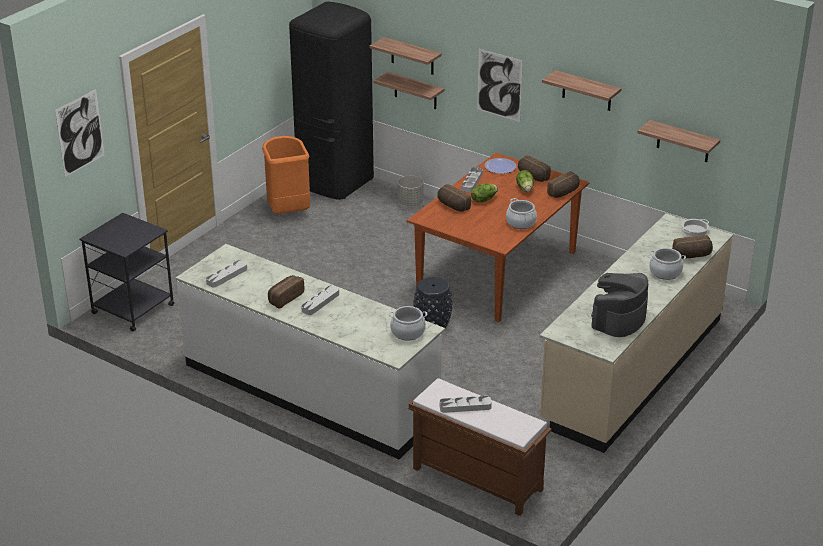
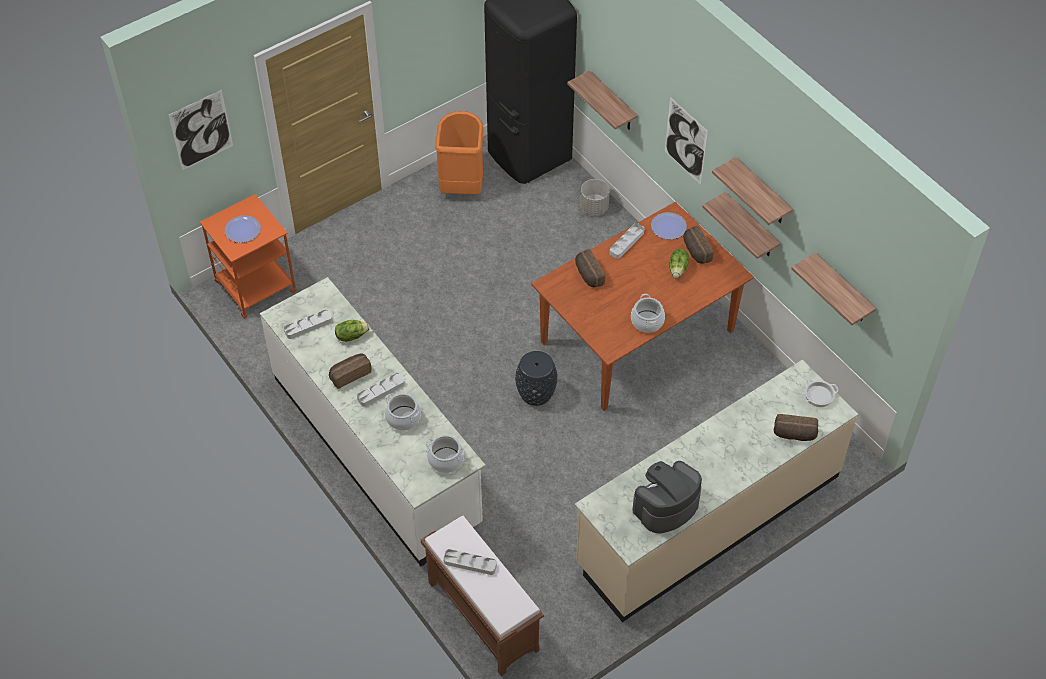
camera: 20 degrees right, 20 degrees up
black cart [80,213,174,332] -> orange cart [200,194,296,318]
shelf [370,37,442,75] -> shelf moved to [702,192,781,259]
lettuce [471,183,498,203] -> lettuce moved to [335,320,370,342]
bread [547,171,580,198] -> none
cooking pot [649,248,686,280] -> cooking pot moved to [385,393,421,431]
none -> plate [225,215,261,243]

